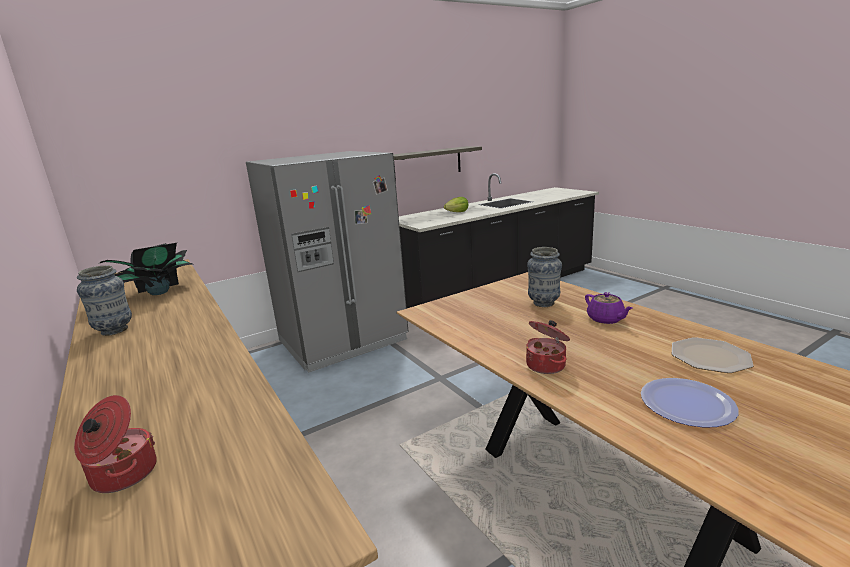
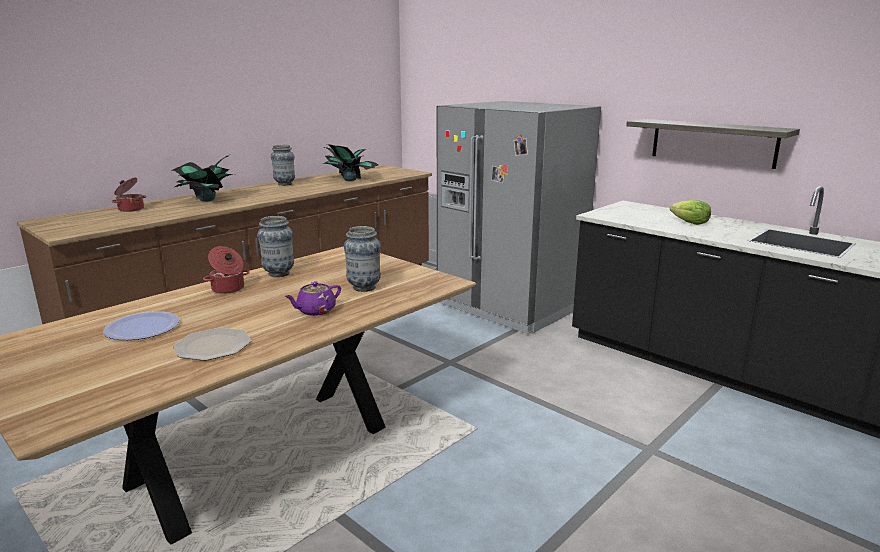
camera: 75 degrees right, 0 degrees up
none -> potted plant [172,155,234,202]
none -> vase [257,216,294,277]

